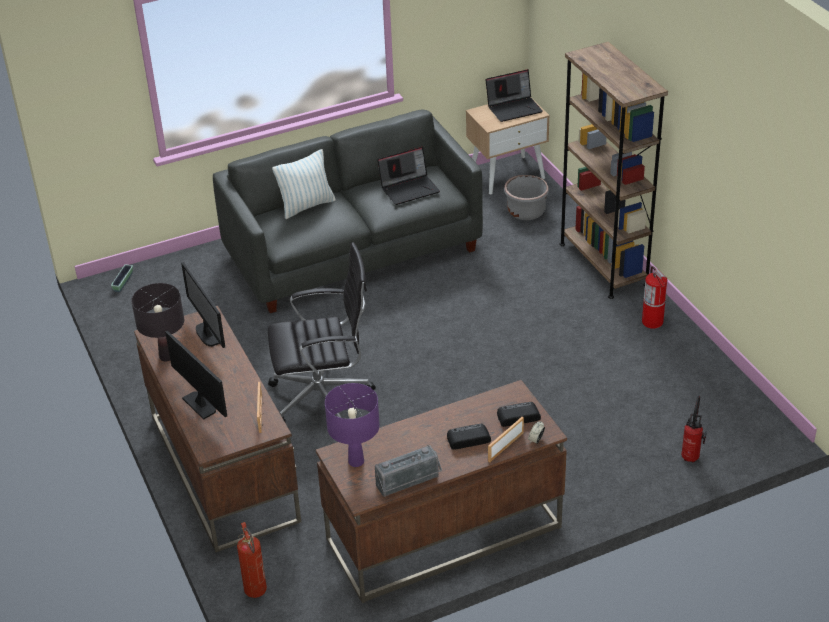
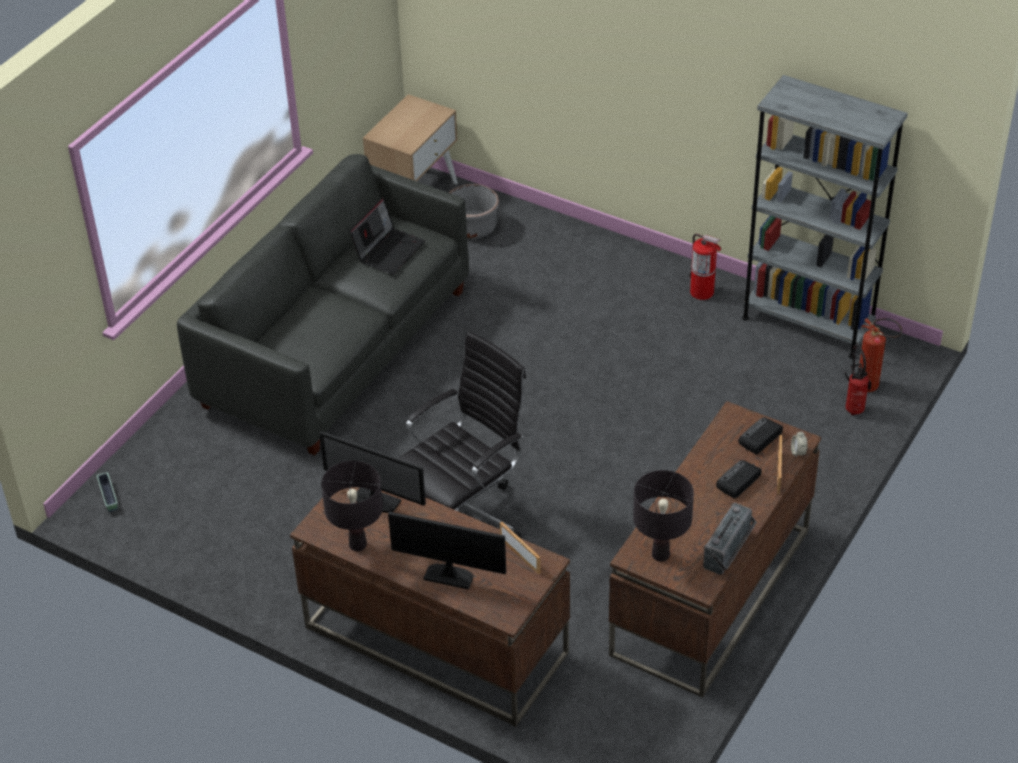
camera: 35 degrees left, 5 degrees up
fire extinguisher [237,522,267,598] -> fire extinguisher moved to [859,318,902,392]
pillow [272,149,335,219] -> none
purple table lamp [325,383,380,467] -> black table lamp [633,470,694,562]
laptop [485,69,543,122] -> none
brown bookcase [560,42,668,299] -> none
none -> grey bookcase [742,75,908,359]

